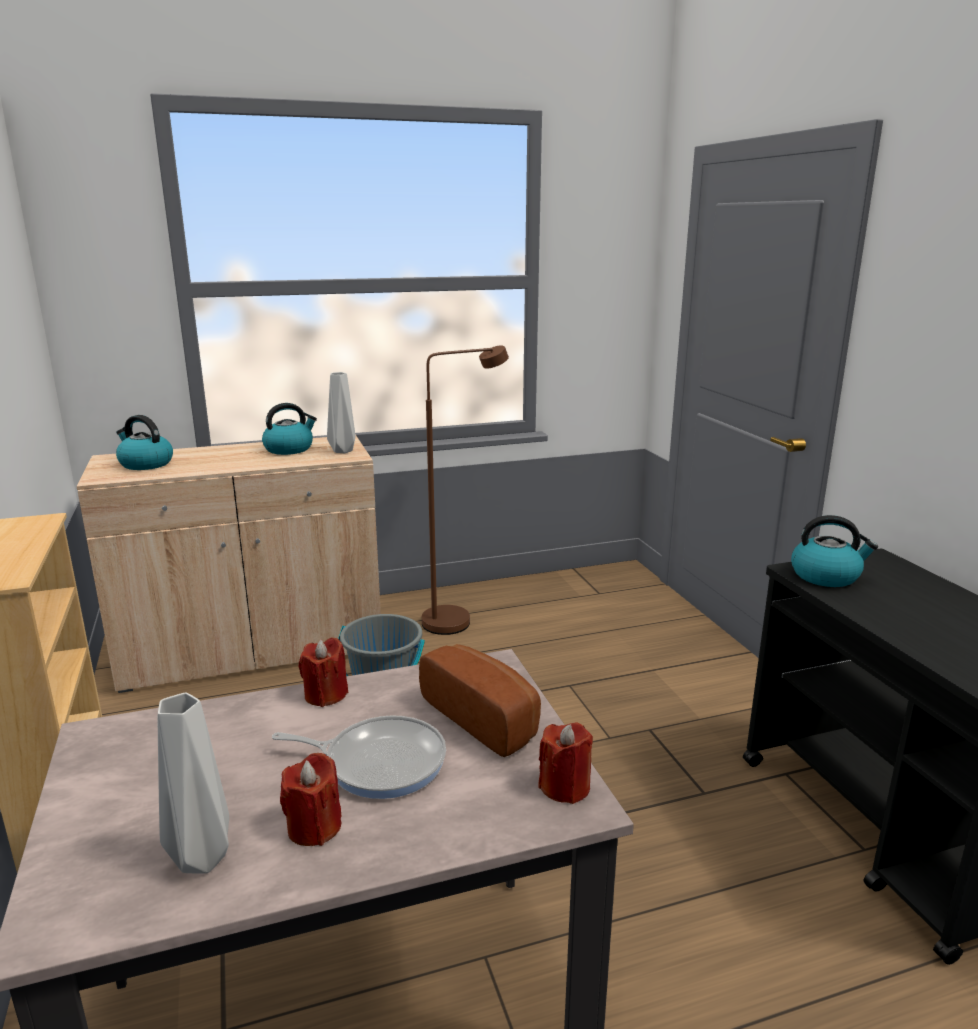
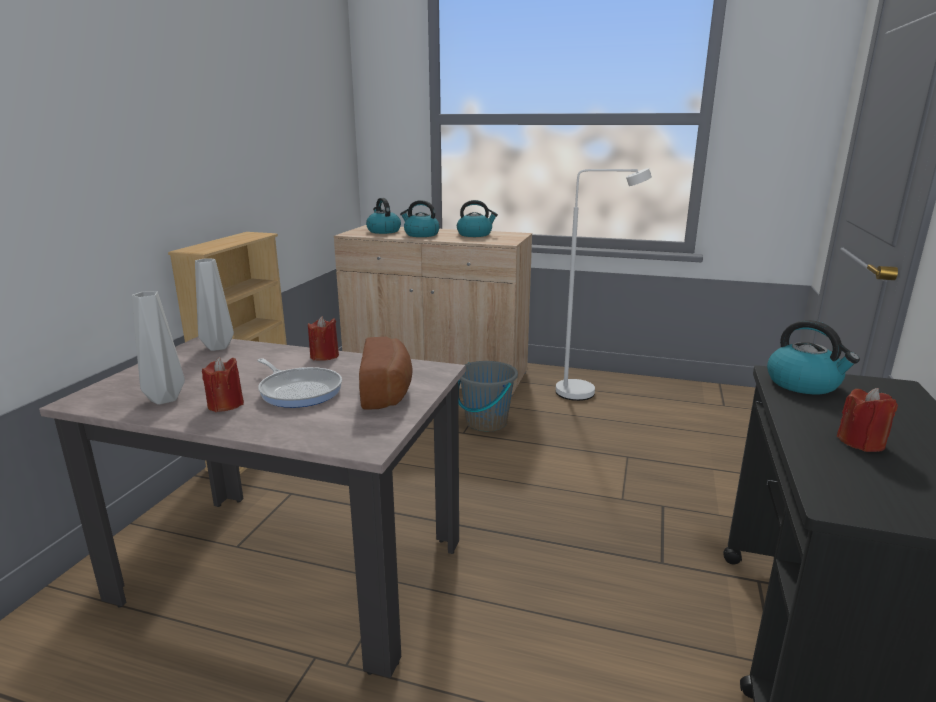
camera: 35 degrees right, 0 degrees up
grey vase [327,372,356,453] -> grey vase moved to [195,258,234,351]
brown floor lamp [422,346,509,635] -> white floor lamp [556,168,652,401]
red candle [538,722,593,804] -> red candle moved to [836,388,898,452]
none -> kettle [400,200,440,237]

